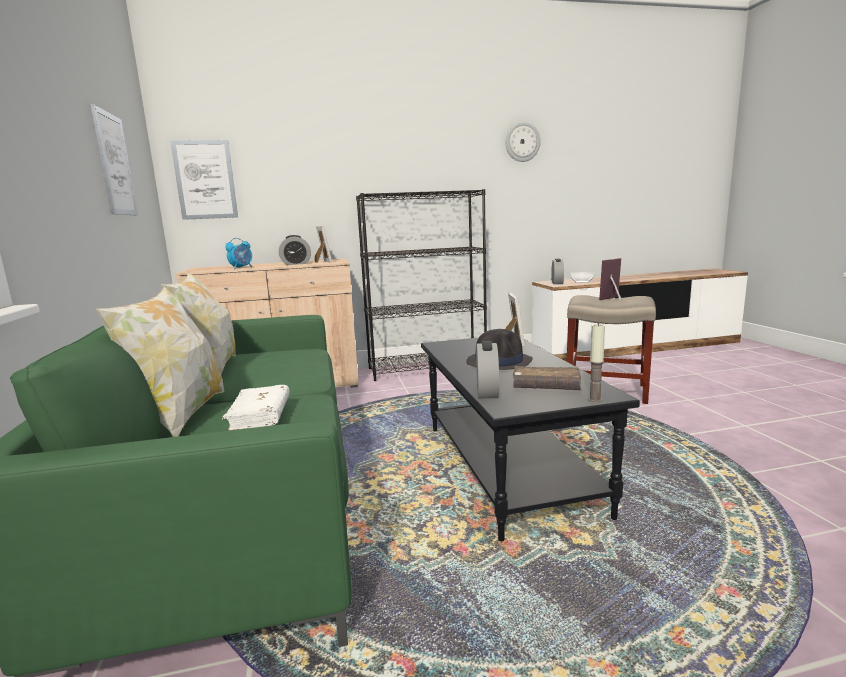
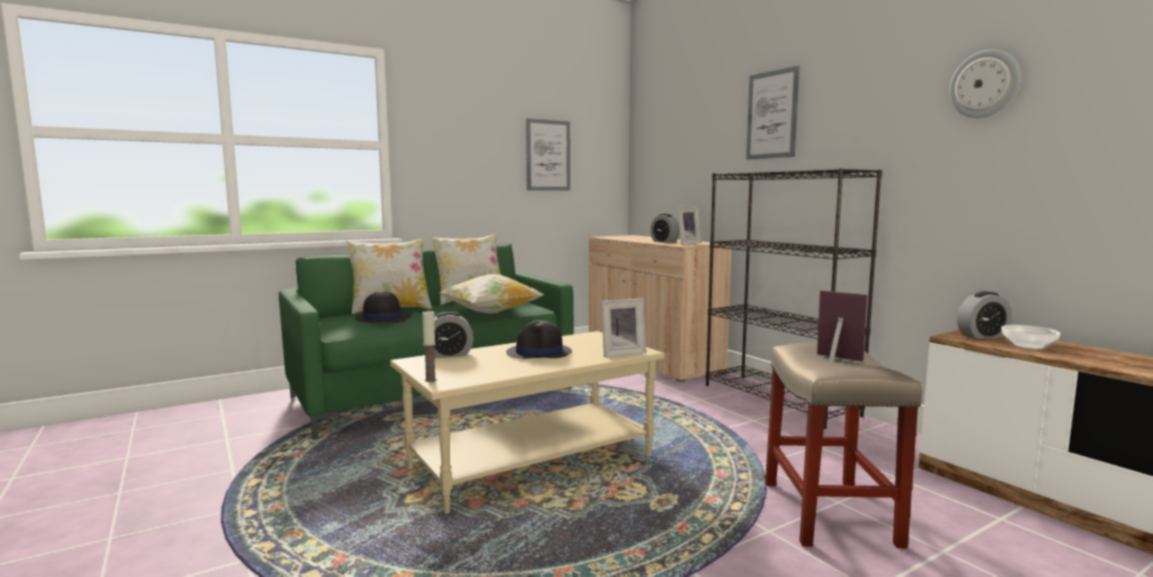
camera: 70 degrees right, 5 degrees down
picture [170,140,238,220] -> picture moved to [746,66,800,160]
white book [222,385,289,431] -> black hat [355,292,412,323]
alarm clock [225,238,252,269] -> none
black coffee table [421,338,640,541] -> beige coffee table [390,331,664,514]
brown book [513,366,581,390] -> none
none -> pillow [440,274,544,314]

